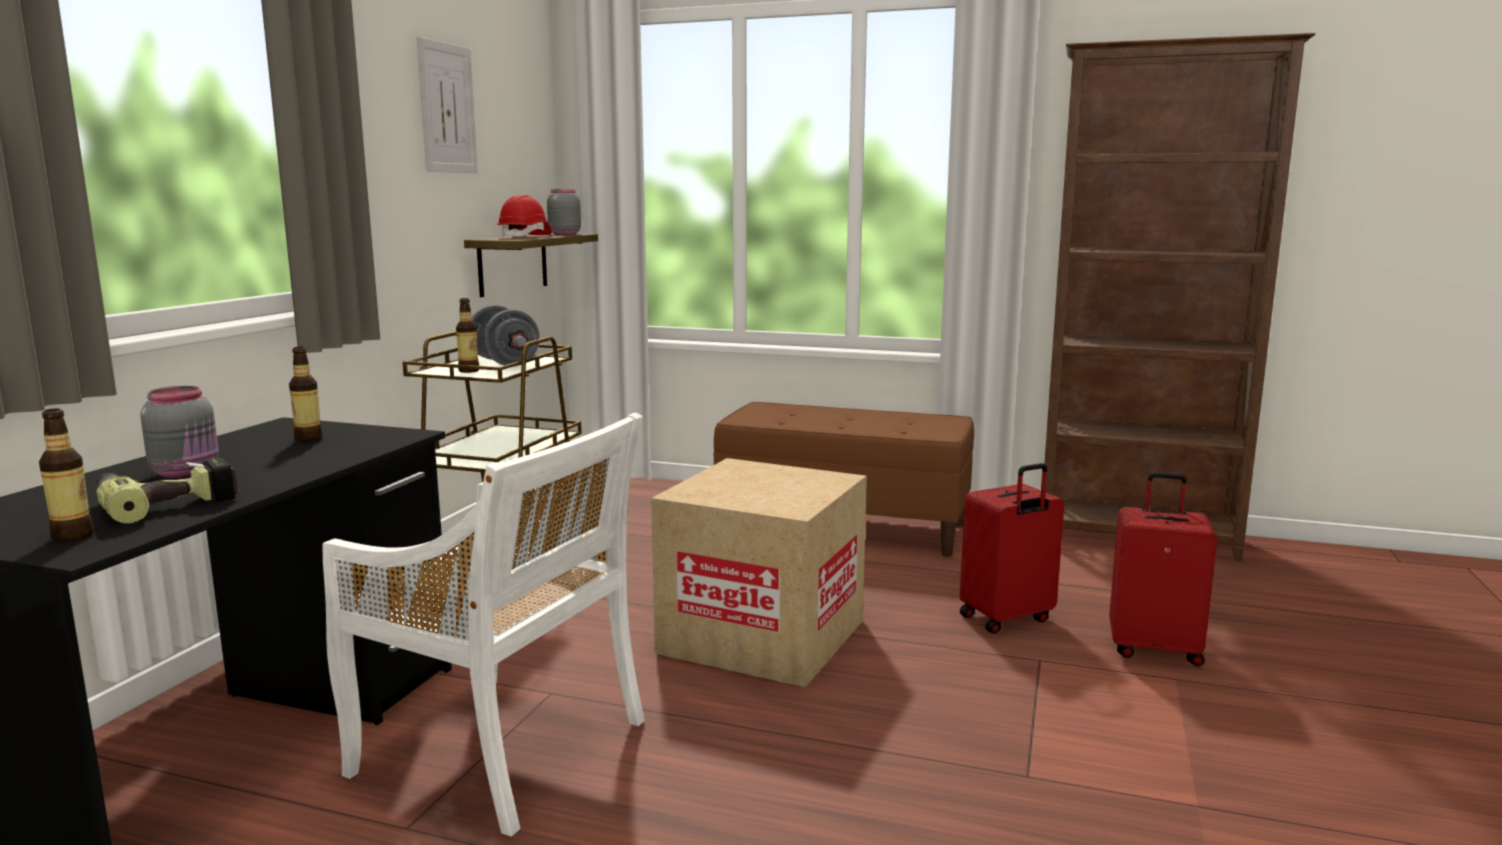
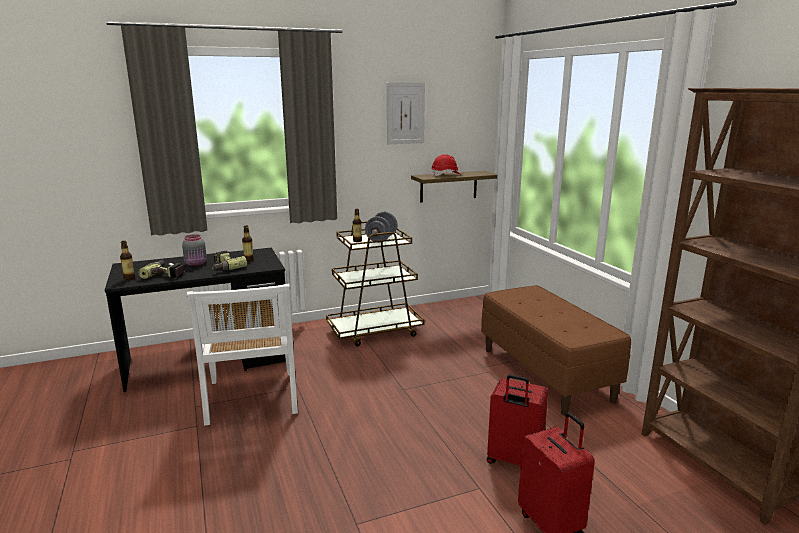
camera: 50 degrees right, 5 degrees up
grey jar [547,189,581,235] -> none
cardboard box [651,458,867,687] -> none
none -> power drill [212,251,247,271]

